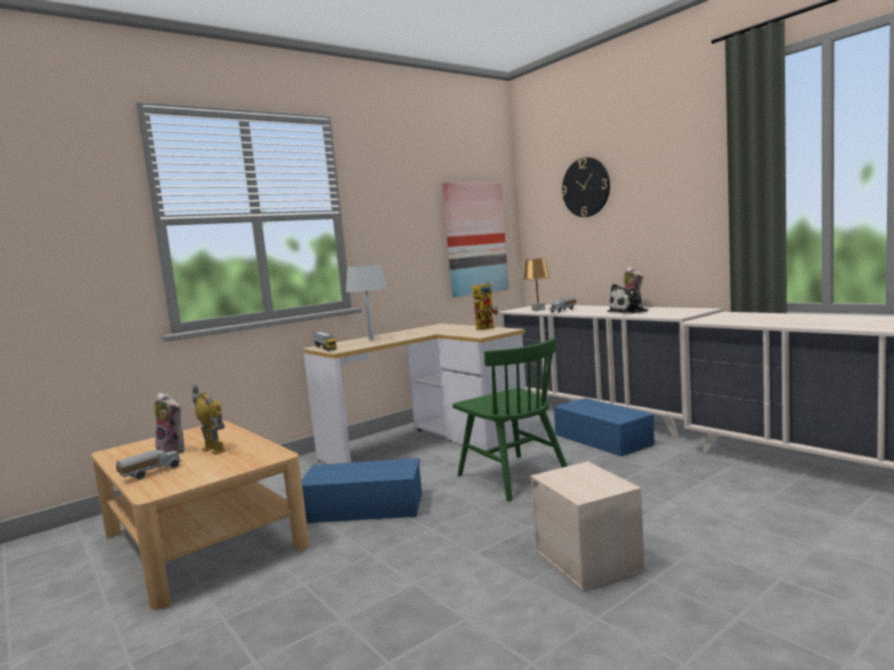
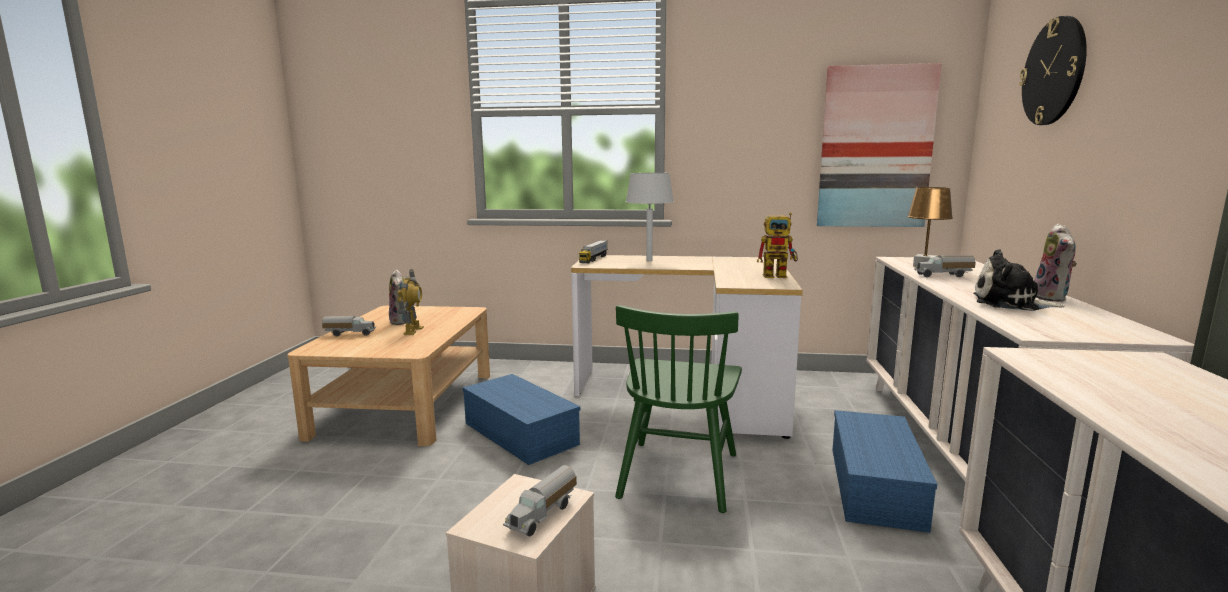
camera: 45 degrees right, 5 degrees up
none -> toy truck [503,465,577,536]

